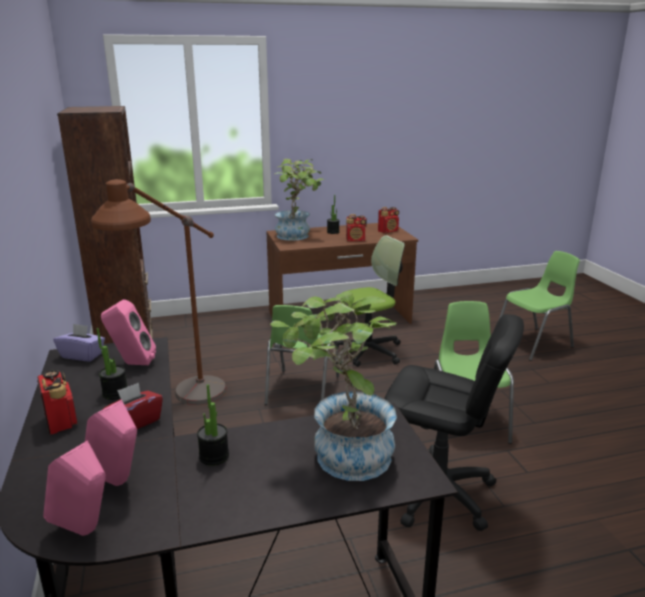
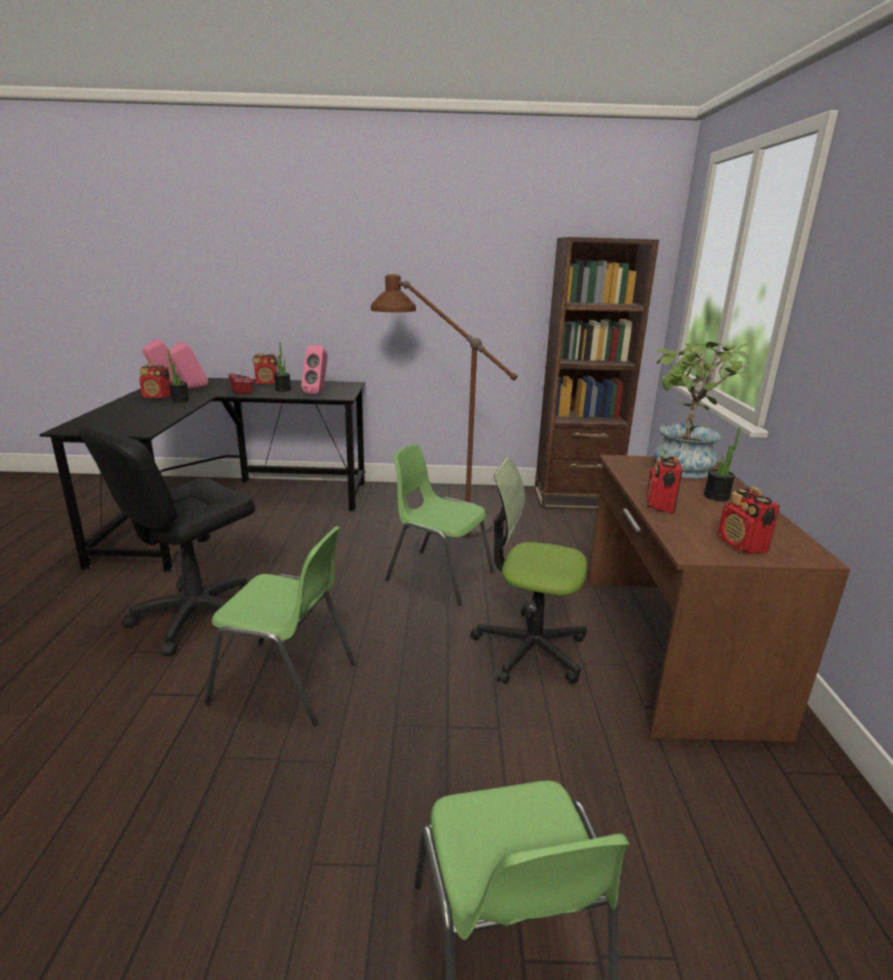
camera: 105 degrees right, 0 degrees up
purple tissue box [54,323,105,361] -> none
potted plant [271,291,397,481] -> none
office chair [337,235,405,367] -> office chair turned 120 degrees clockwise [470,458,587,684]
none -> radio [139,363,171,398]

